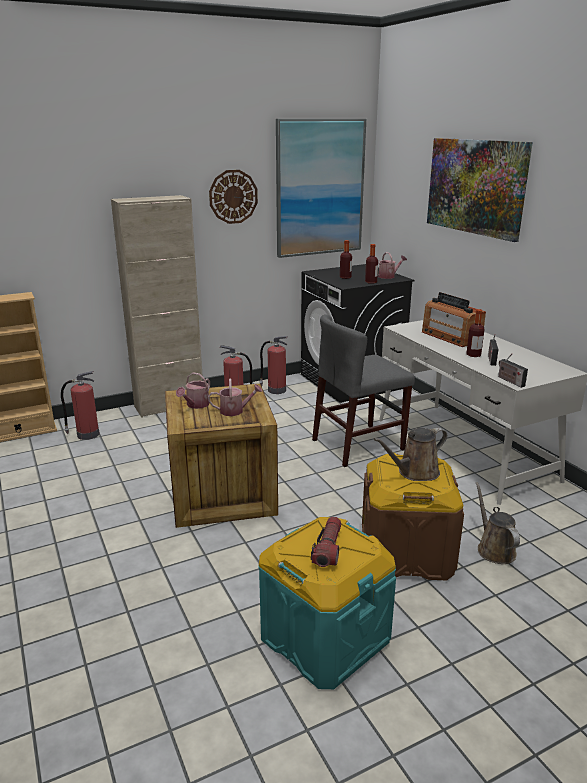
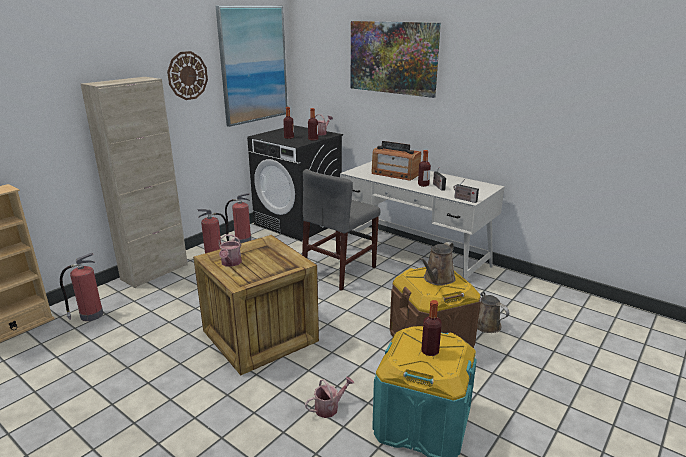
camera: 25 degrees left, 0 degrees up
watering can [208,378,262,416] -> watering can moved to [305,377,354,418]
flashlight [311,517,341,567] -> bottle [421,300,442,356]

